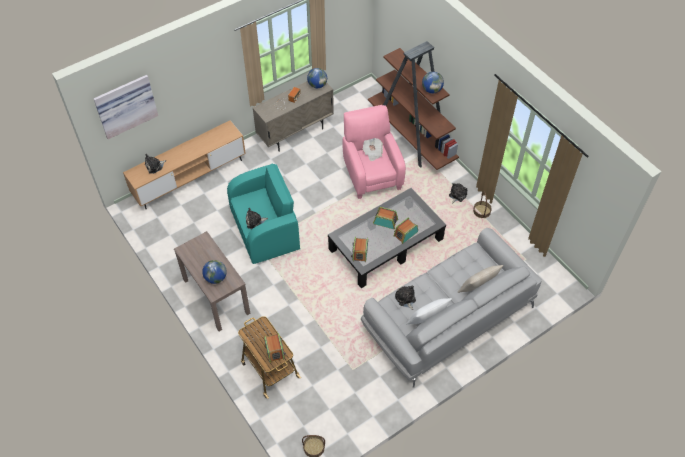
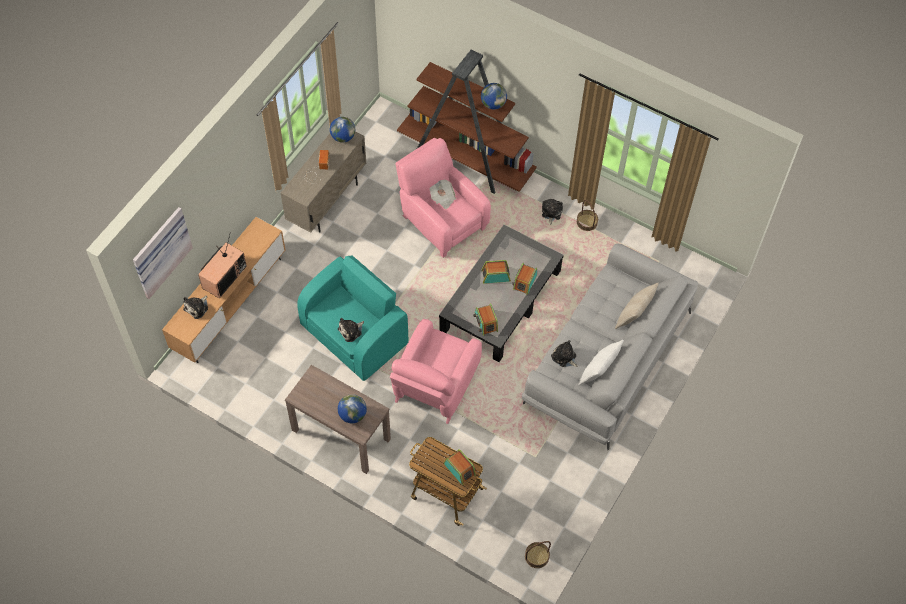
camera: 25 degrees left, 5 degrees up
none -> television [198,235,247,299]
none -> pink armchair [390,319,482,424]

